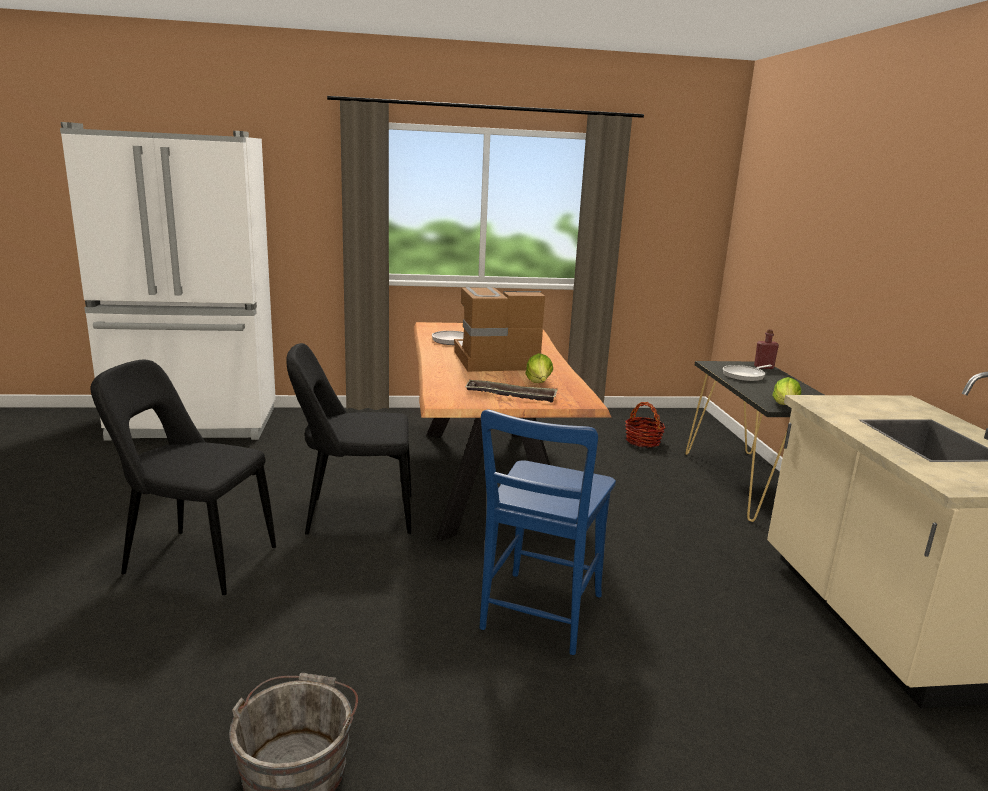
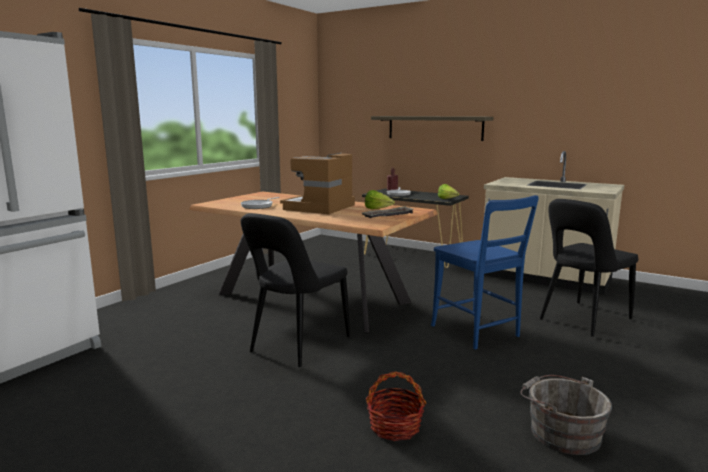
camera: 50 degrees left, 5 degrees down
black chair [90,360,276,595] -> black chair moved to [540,199,638,337]
basket [625,402,665,448] -> basket moved to [366,371,427,441]
none -> shelf [371,116,494,141]

